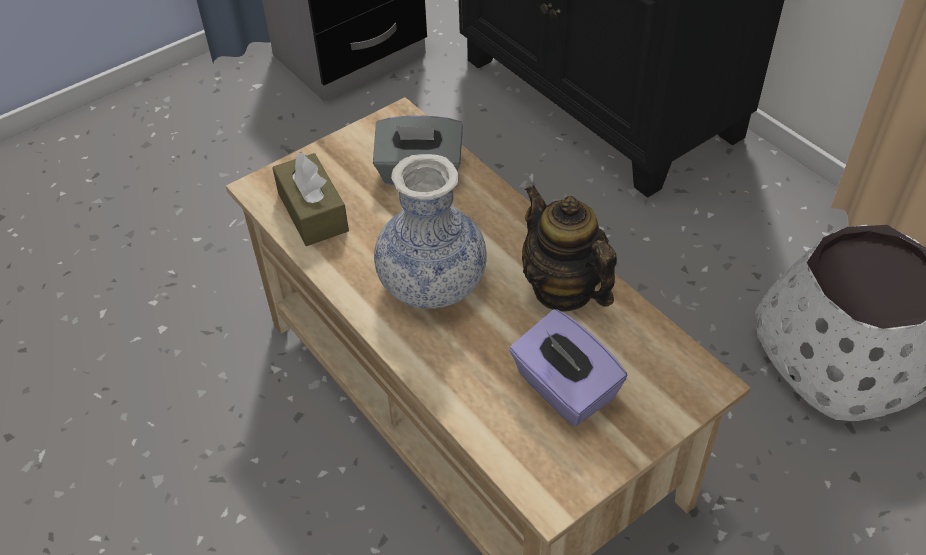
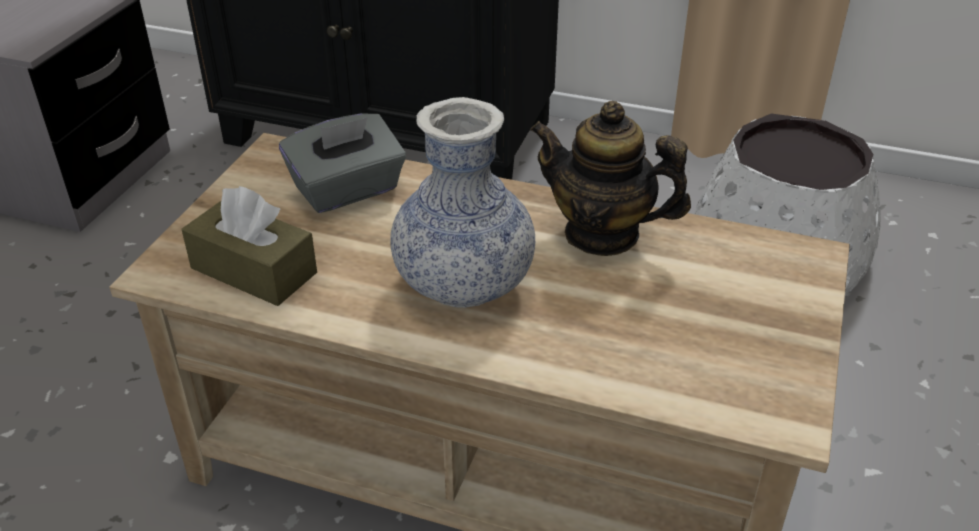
camera: 35 degrees left, 10 degrees down
purple tissue box [509,309,627,426] -> none

